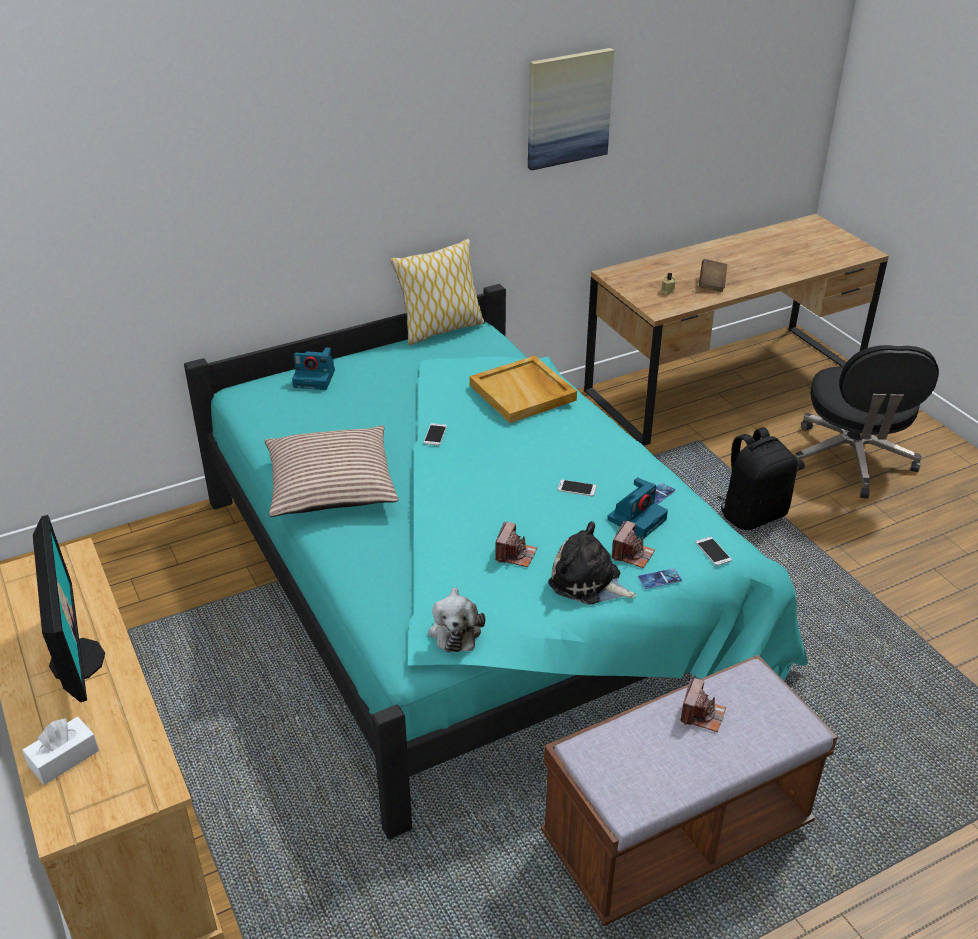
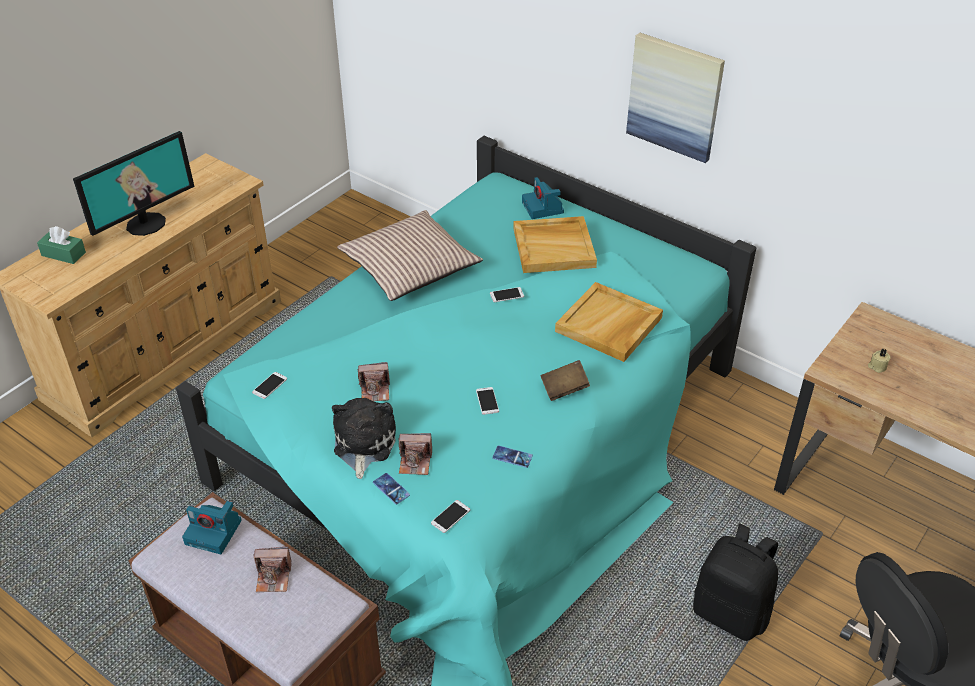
camera: 65 degrees right, 5 degrees up
white tissue box [22,717,99,785] -> green tissue box [37,226,86,264]
pillow [390,238,485,345] -> none
plush toy [428,587,485,652] -> phone [252,372,287,399]
picture [528,48,614,171] -> picture moved to [626,33,725,163]
camera [607,478,668,539] -> camera moved to [182,501,242,554]
brown book [699,259,727,292] -> brown book moved to [540,360,590,401]
none -> beige tray [513,216,597,273]

